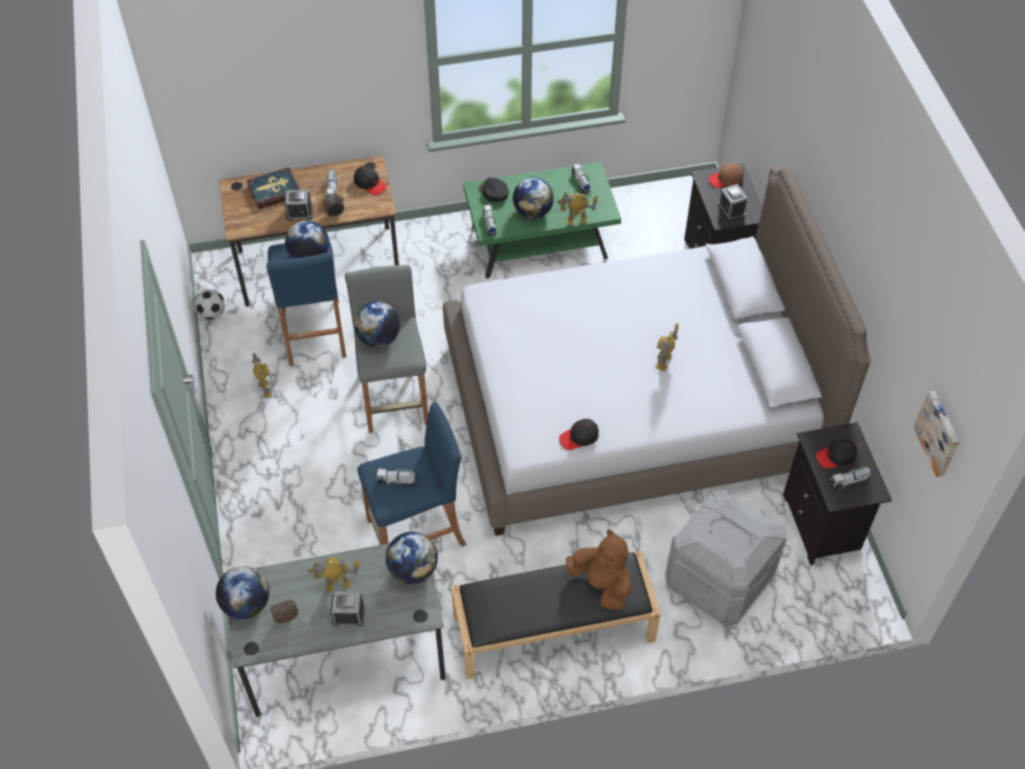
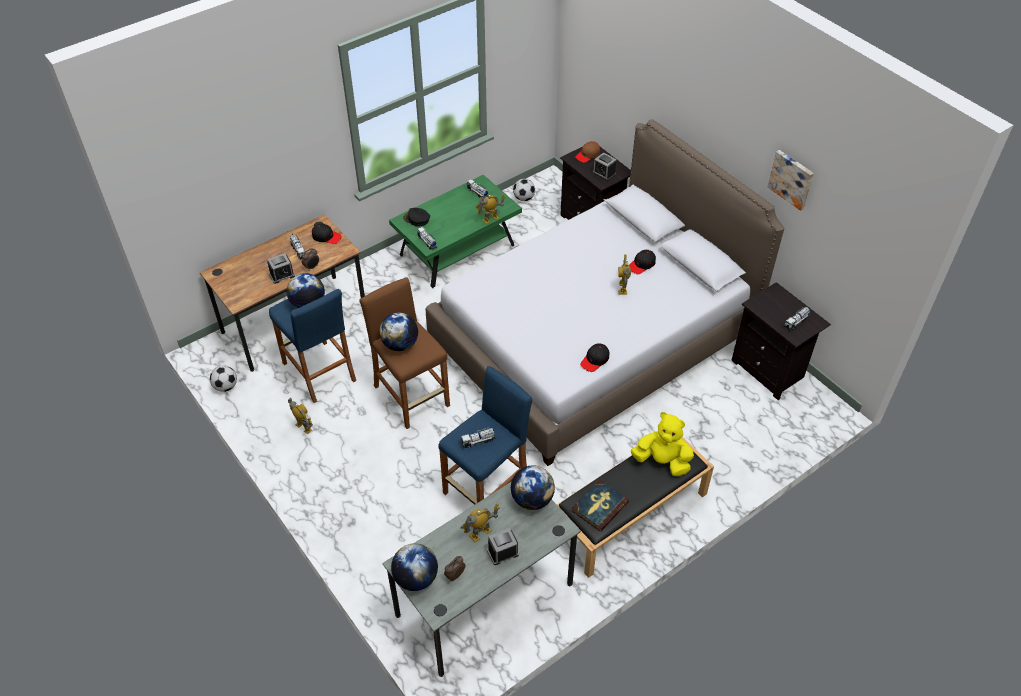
camera: 25 degrees left, 5 degrees down
book [247,167,300,209] -> book moved to [572,479,629,532]
grey stool [345,265,428,433] -> brown stool [359,277,450,429]
globe [513,177,554,219] -> none
brown plush toy [566,529,632,610] -> yellow plush toy [631,412,694,476]
grey storage box [665,490,787,626] -> none
black cap [816,439,858,469] -> black cap moved to [629,250,656,274]
picture [913,391,960,477] -> picture moved to [767,150,814,211]
none -> football [513,179,535,201]

